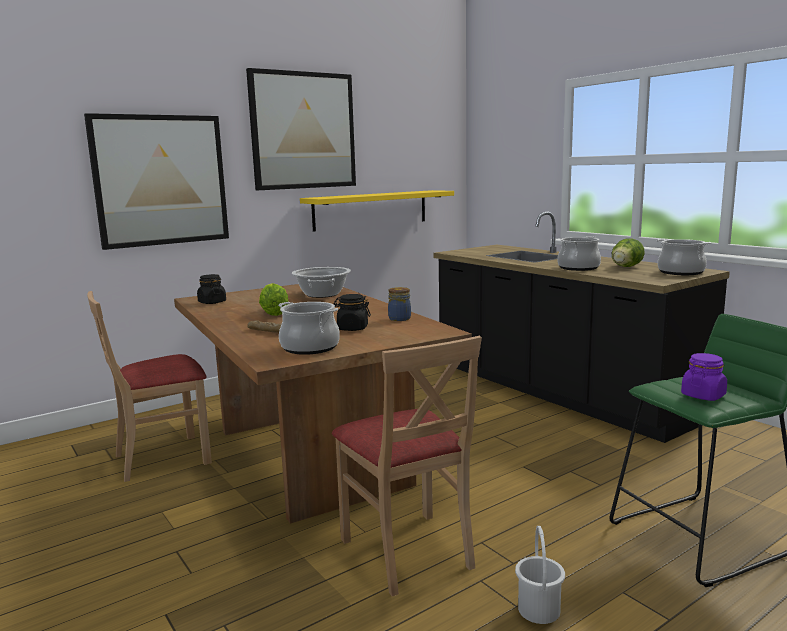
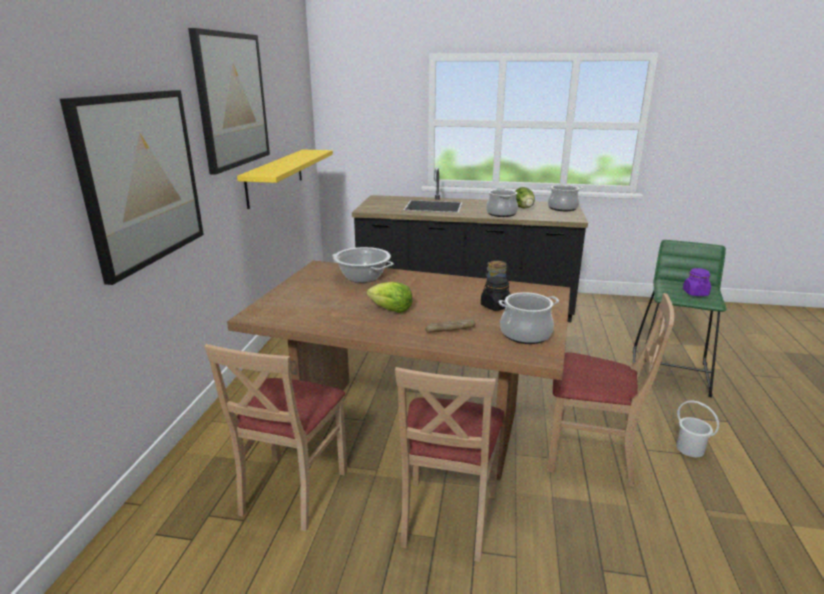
camera: 45 degrees left, 10 degrees up
black jar [197,274,226,304] -> none
none -> beige chair [395,367,504,562]

